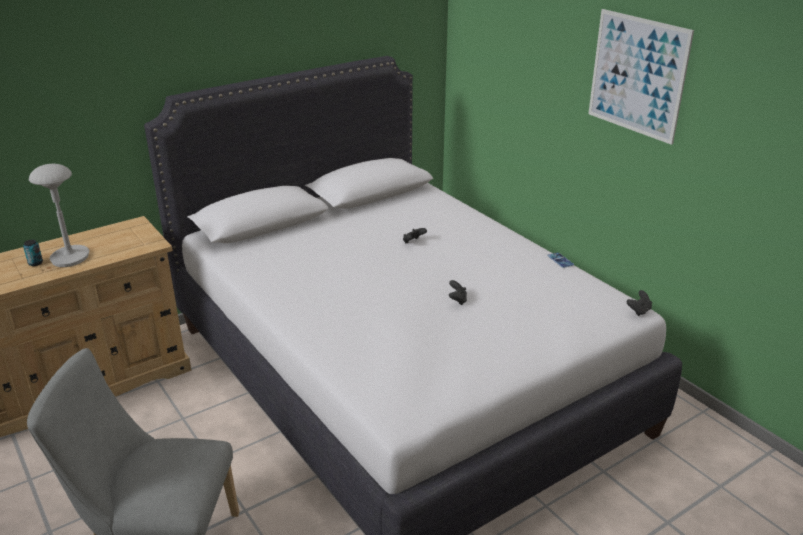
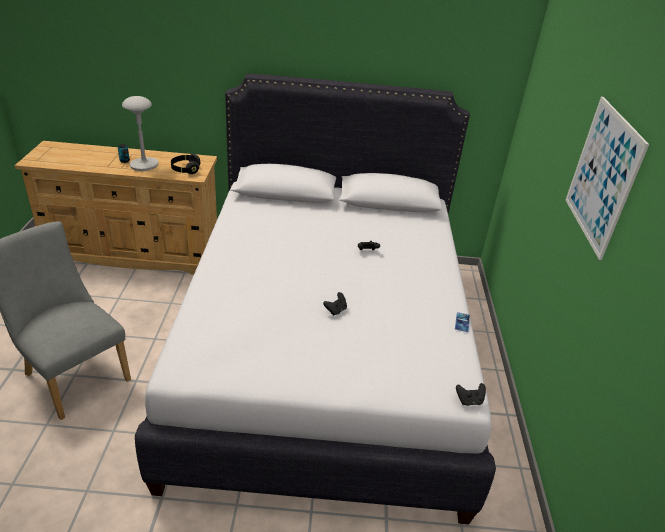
camera: 35 degrees right, 5 degrees up
none -> black headphones [171,154,200,174]

